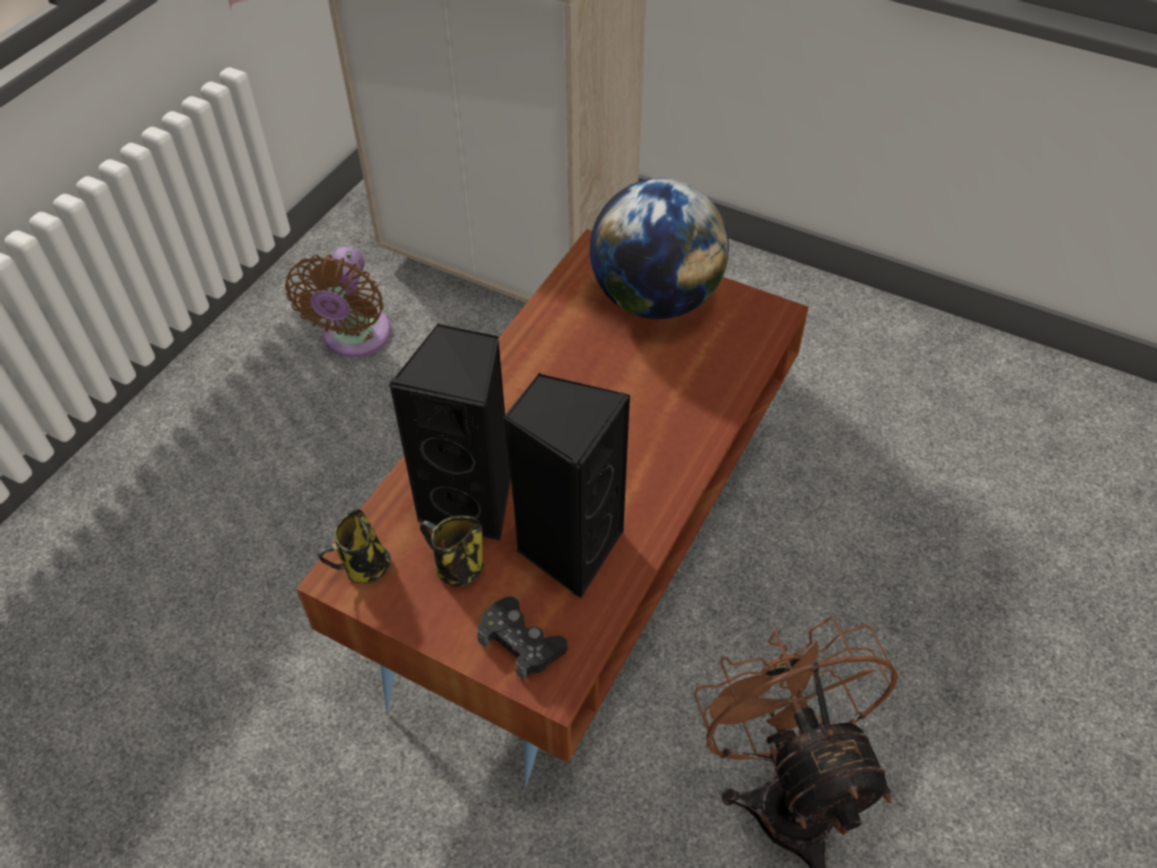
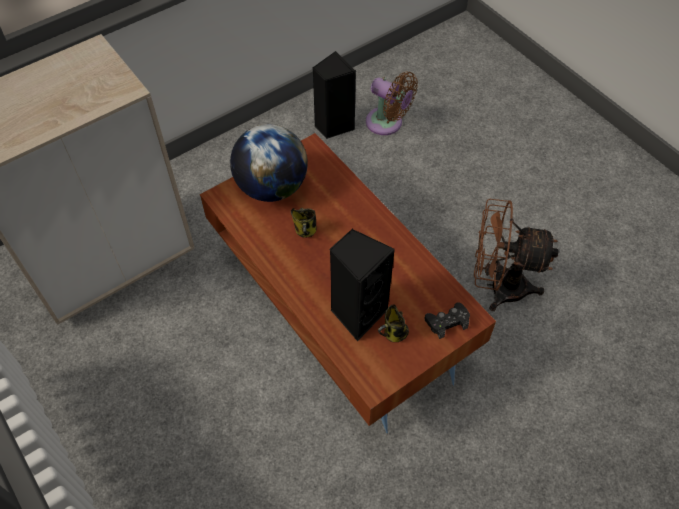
camera: 65 degrees left, 5 degrees up
brown fan [285,246,391,357] -> brown fan moved to [366,72,418,135]
mug [317,509,391,583] -> mug moved to [291,208,317,238]
black speaker [503,373,630,598] -> black speaker moved to [313,51,356,139]

